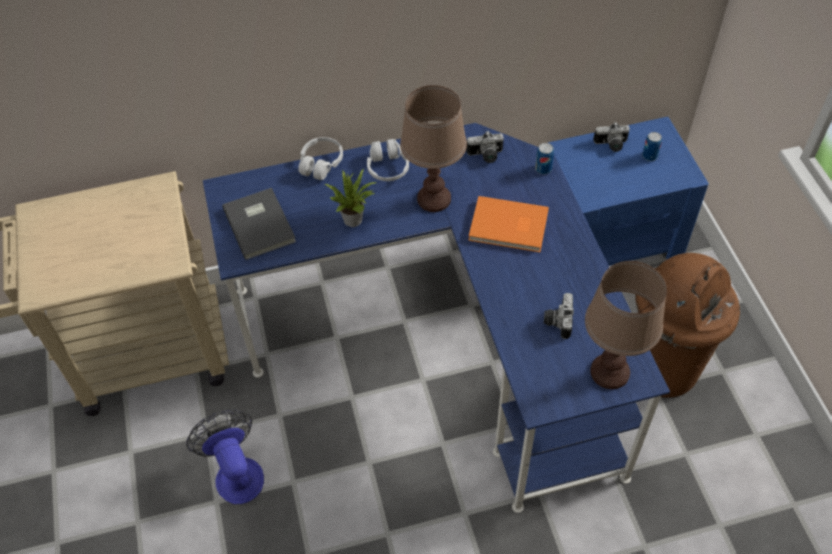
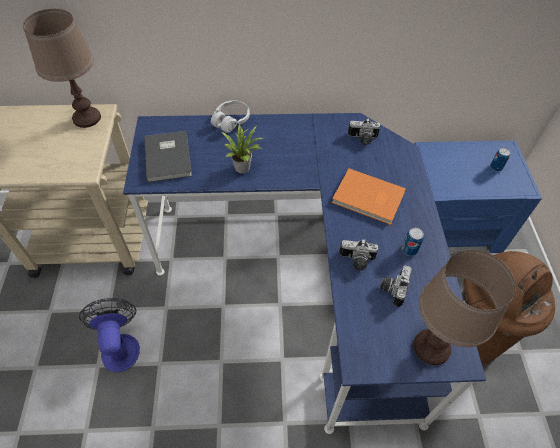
camera: 10 degrees right, 0 degrees up
white headphones [367,139,409,181] -> none
brown table lamp [400,85,467,212] -> brown table lamp moved to [23,9,101,128]
can [535,143,554,174] -> can moved to [402,228,424,256]
camera [593,122,630,152] -> camera moved to [339,239,378,271]

